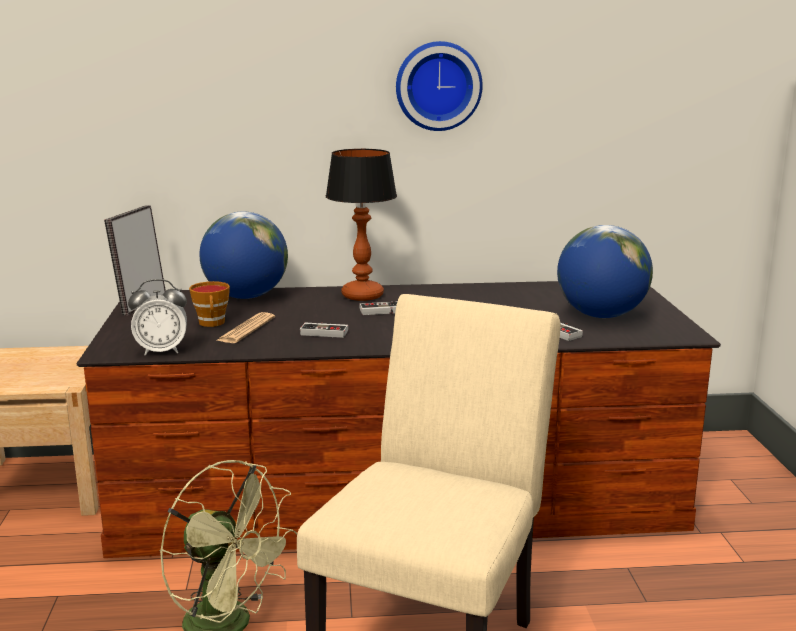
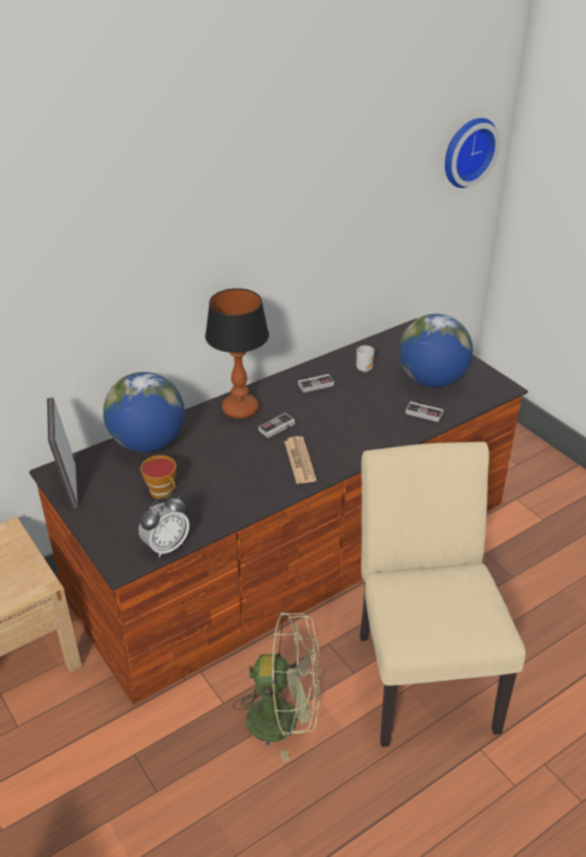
camera: 30 degrees left, 20 degrees up
newspaper [216,312,275,343] -> newspaper moved to [284,436,317,484]
game controller [300,322,348,338] -> game controller moved to [298,374,334,393]
wall clock [396,41,483,131] -> wall clock moved to [445,118,500,188]
none -> mug [356,345,374,372]

